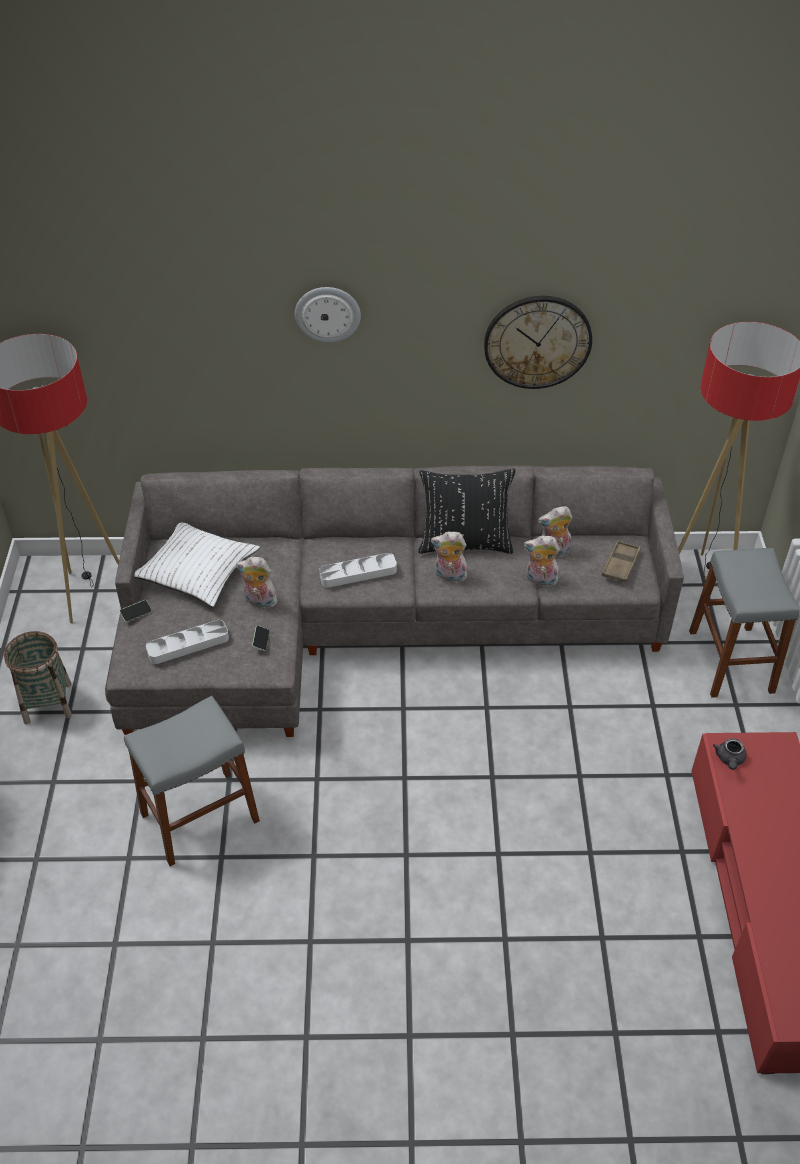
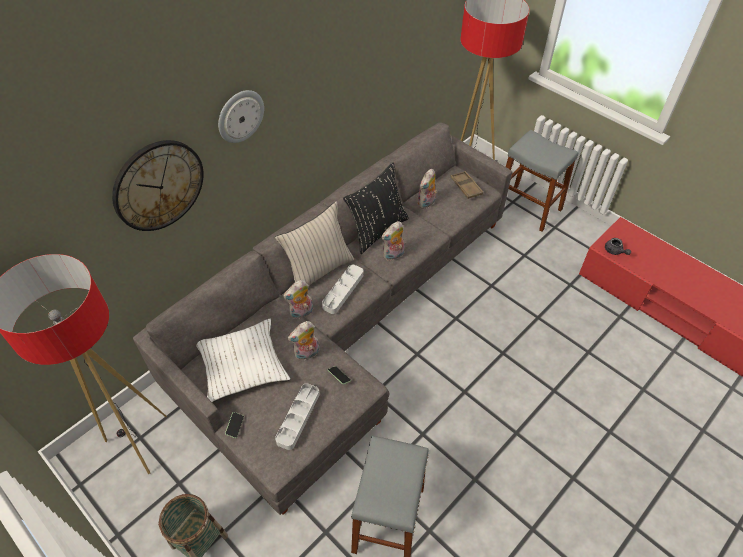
camera: 45 degrees left, 5 degrees up
wall clock [484,296,592,389] -> wall clock moved to [112,140,204,231]
plush toy [524,536,560,587] -> plush toy moved to [283,280,313,319]
none -> beige pillow [275,201,354,285]

